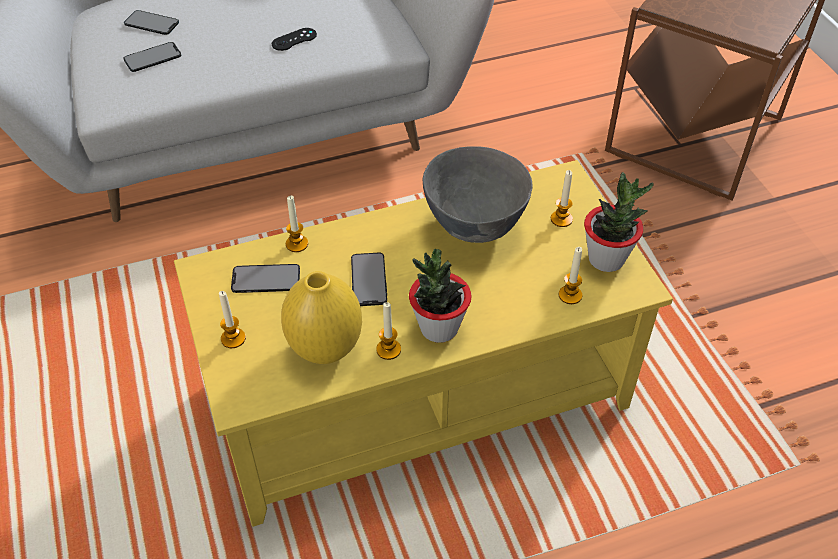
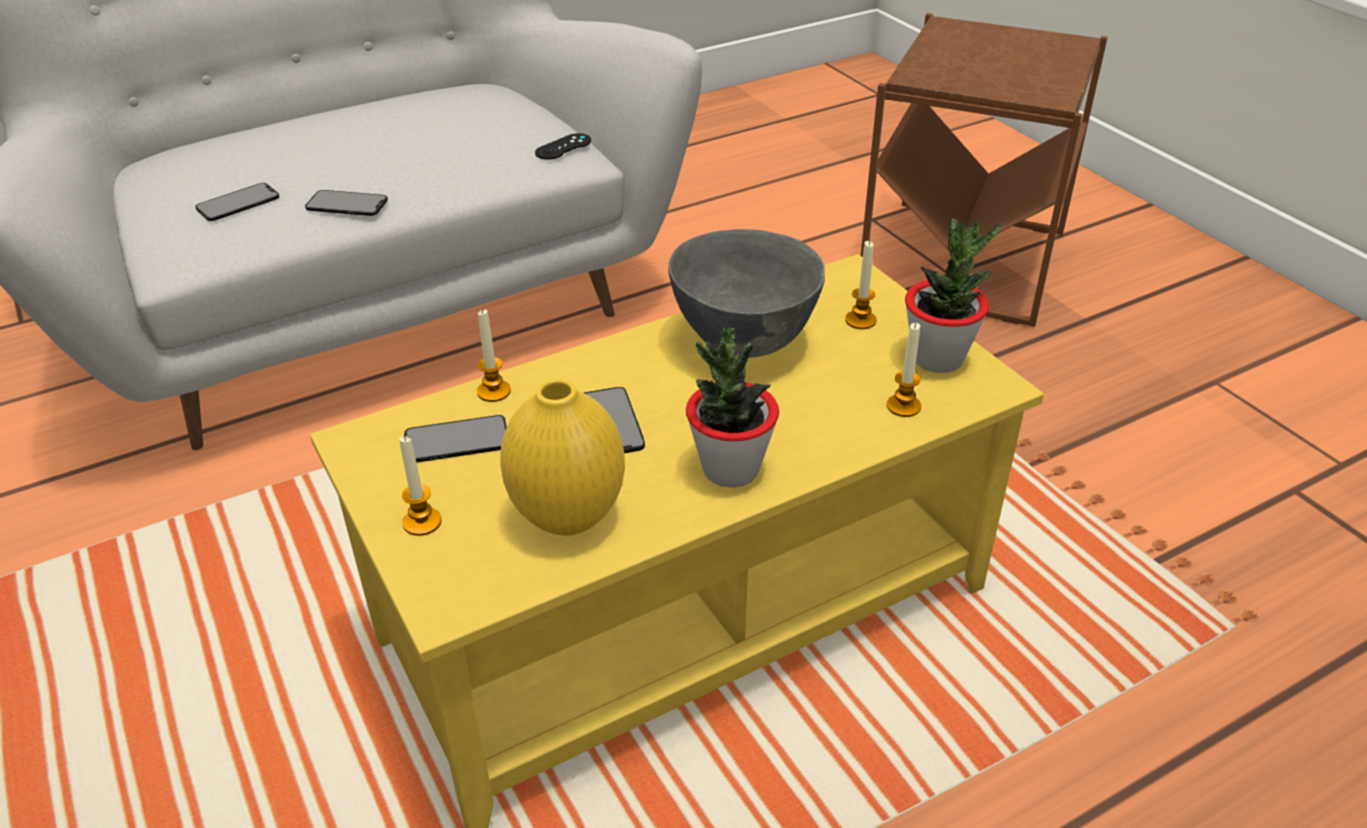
camera: 10 degrees left, 10 degrees down
phone [124,10,179,35] -> phone moved to [305,190,388,216]
black game controller [272,28,317,51] -> black game controller moved to [535,133,591,160]
candle [376,302,401,360] -> none

